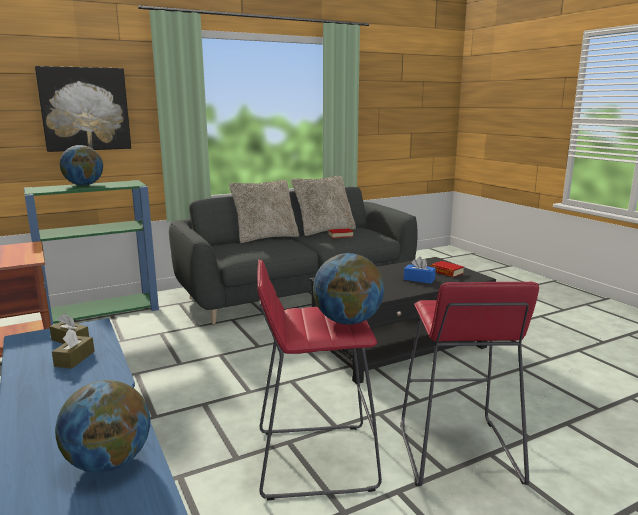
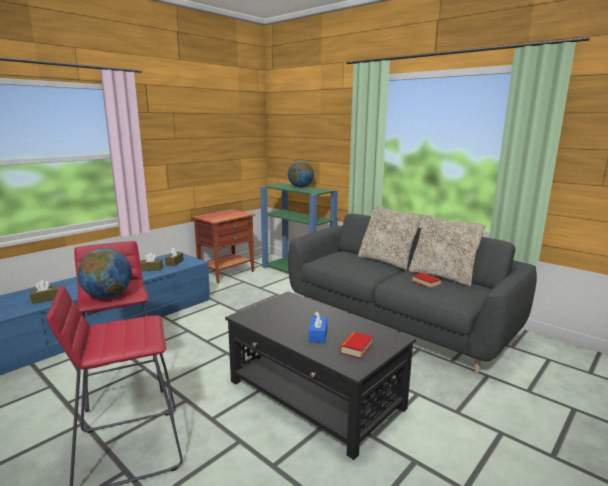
camera: 70 degrees right, 0 degrees up
picture [35,66,131,152] -> none
globe [55,380,150,473] -> brown tissue box [30,280,58,304]

